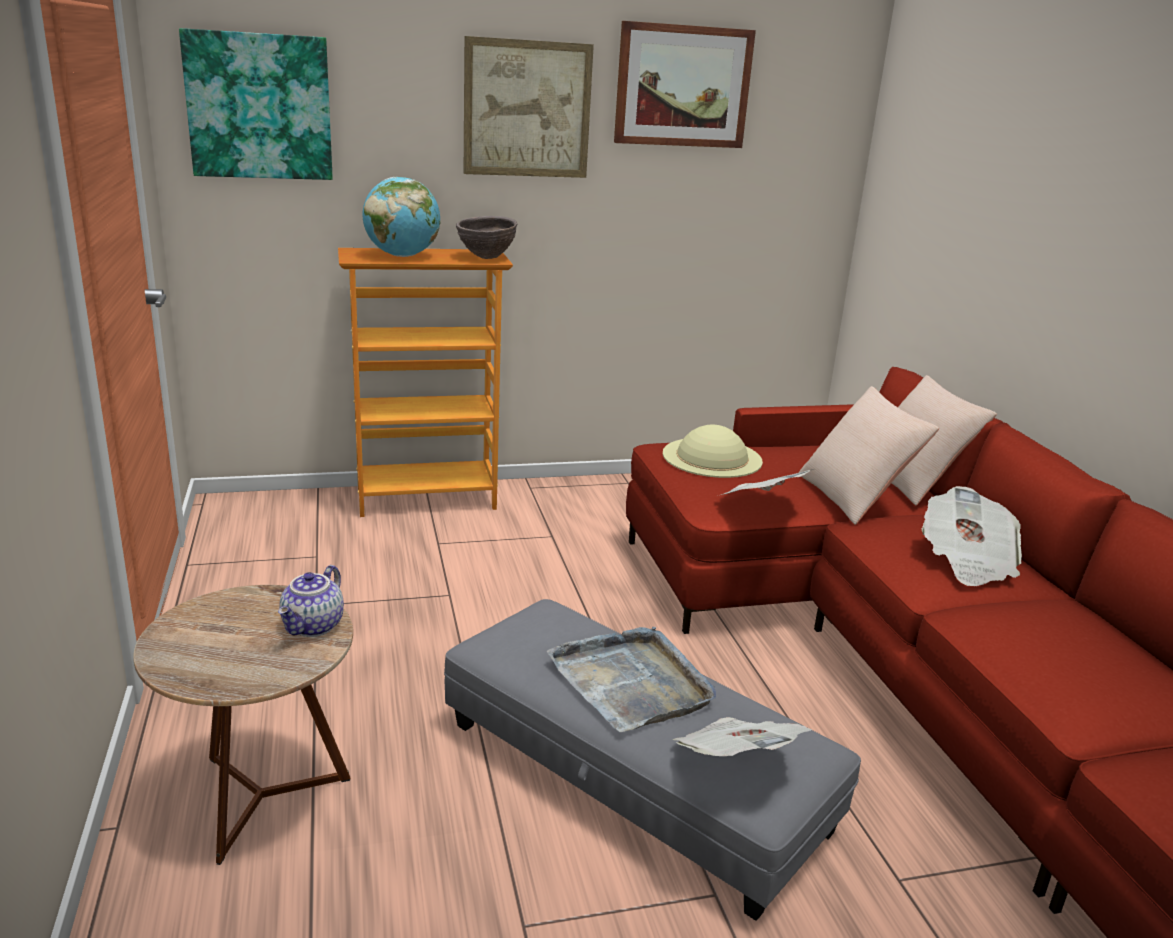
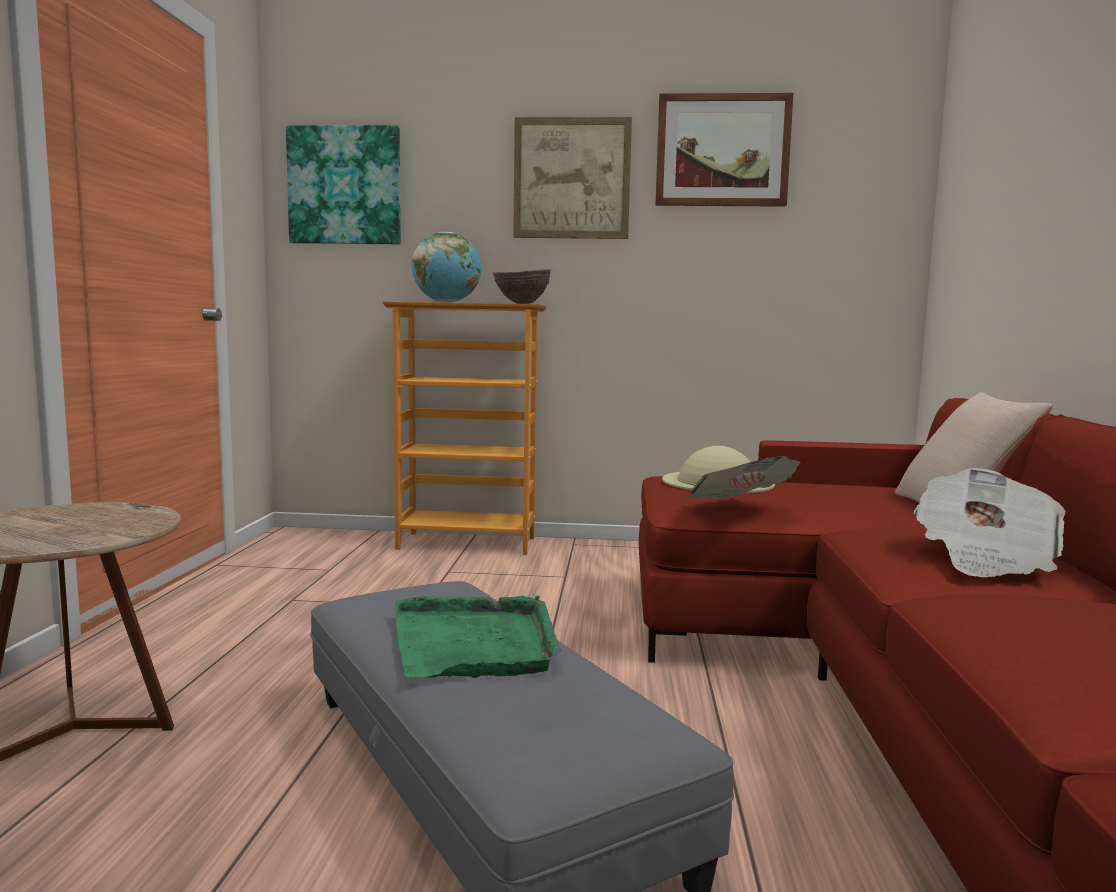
camera: 20 degrees right, 15 degrees down
teapot [278,565,344,637] -> none
grey tray [547,627,716,732] -> green tray [395,595,561,678]
newspaper [673,717,812,756] -> none
beige pillow [799,386,939,525] -> none

